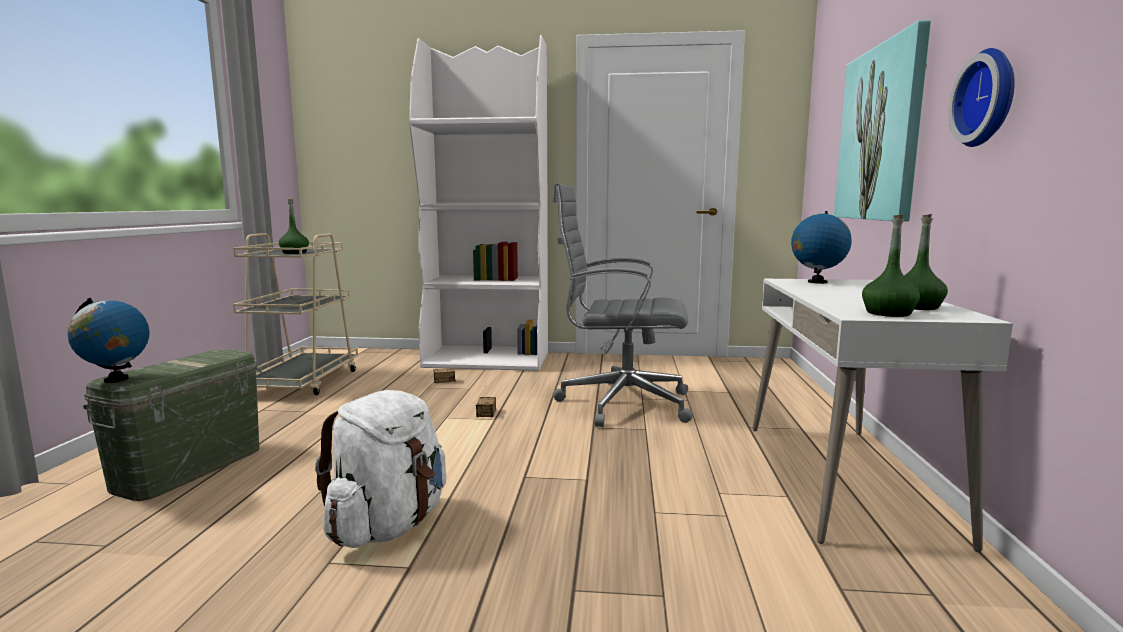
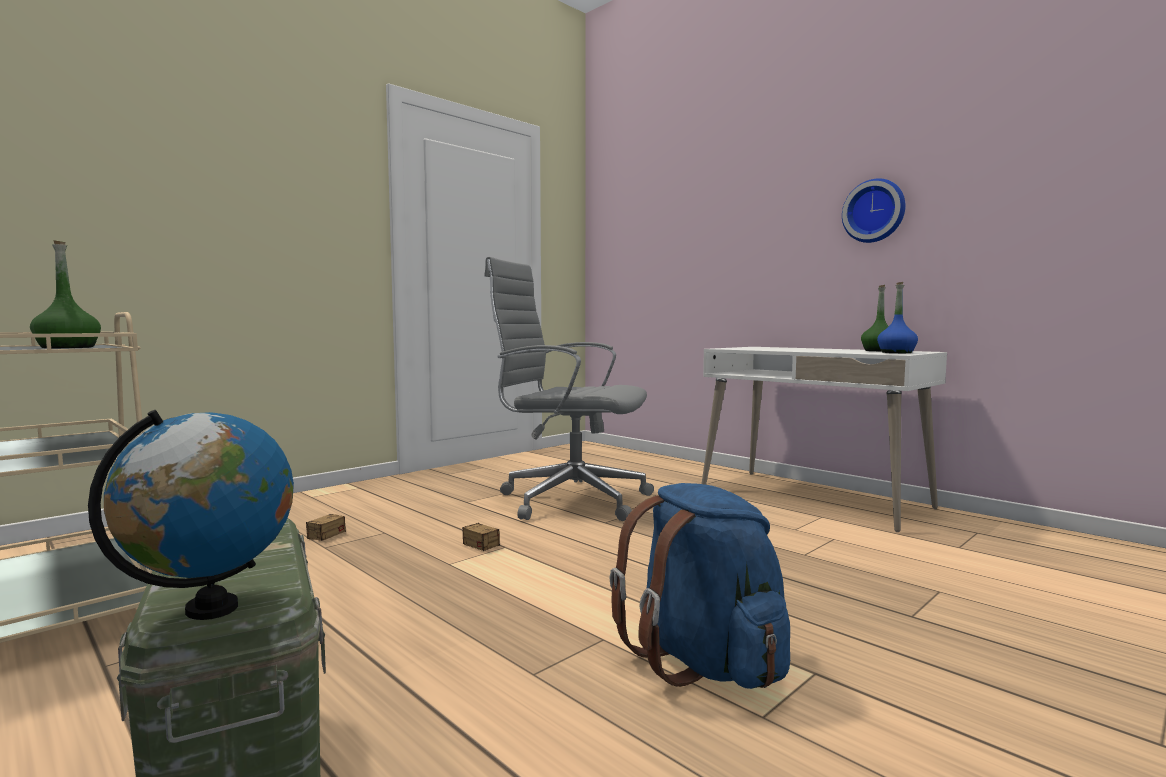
camera: 50 degrees left, 5 degrees down
white backpack [315,390,447,548] -> blue backpack [610,483,790,689]
white bookcase [409,35,548,371] -> none
grey office chair [553,183,693,427] -> grey office chair turned 60 degrees clockwise [484,257,654,521]
globe [791,211,852,284] -> none
picture [834,20,931,222] -> none
green bottle [862,215,920,317] -> blue bottle [877,282,918,353]

